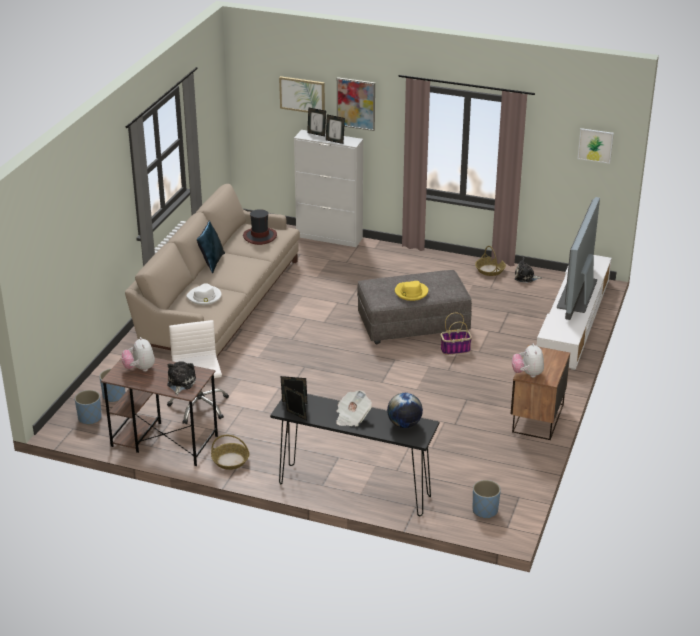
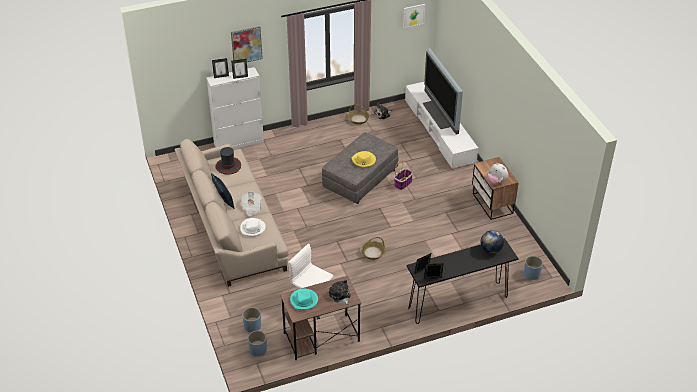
camera: 40 degrees left, 10 degrees up
plush toy [122,337,155,372] -> turquoise hat [290,289,318,310]
basket [211,435,249,470] -> basket moved to [361,237,385,260]
picture [279,76,325,113] -> none
newspaper [336,390,372,426] -> newspaper moved to [241,191,262,216]

